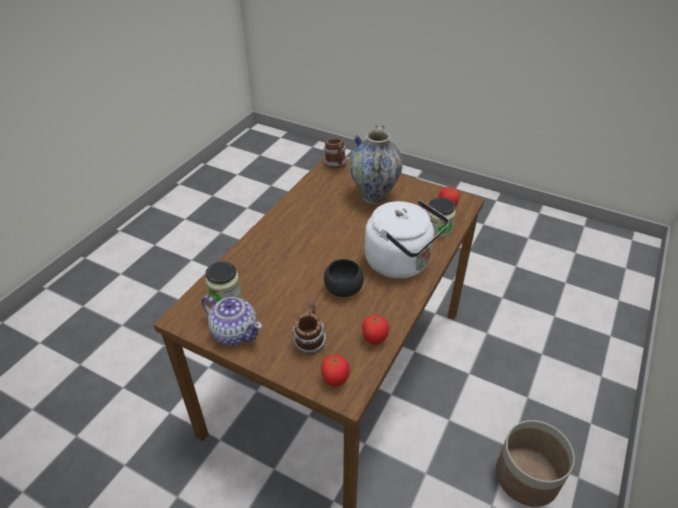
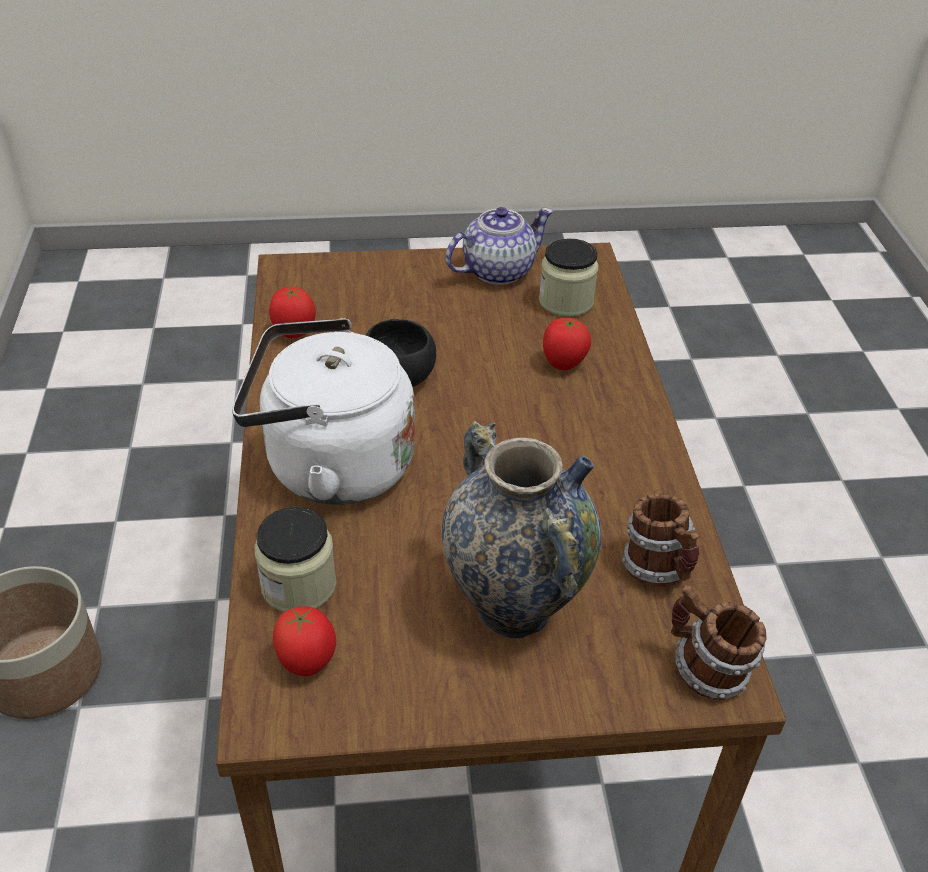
camera: 145 degrees right, 0 degrees up
teapot [201,295,262,345] -> teapot turned 150 degrees clockwise [446,207,554,285]
mug [292,299,327,355] -> mug moved to [622,493,700,587]
tomato [321,355,350,387] -> tomato moved to [543,318,591,370]

